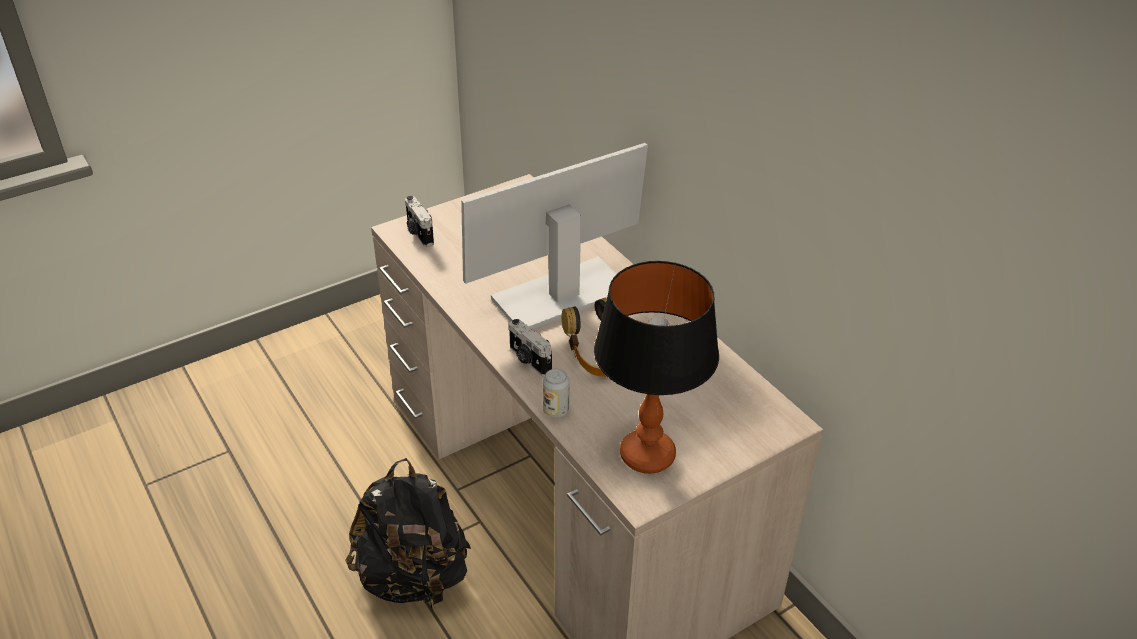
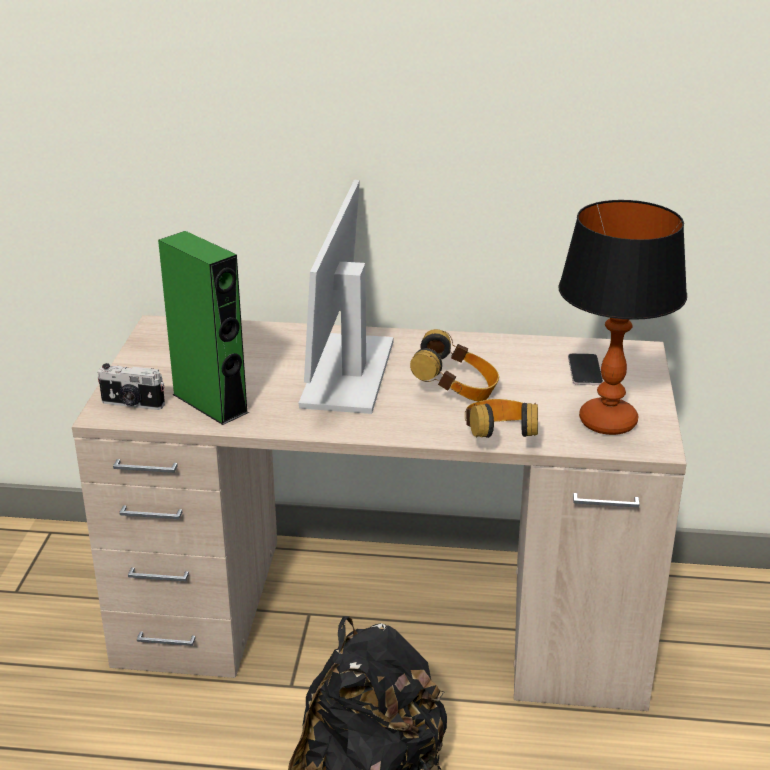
camera: 50 degrees left, 10 degrees down
camera [509,319,552,376] -> none
can [543,369,569,418] -> headphones [465,399,538,438]
none -> green speaker [158,231,249,425]
none -> phone [568,353,603,385]

